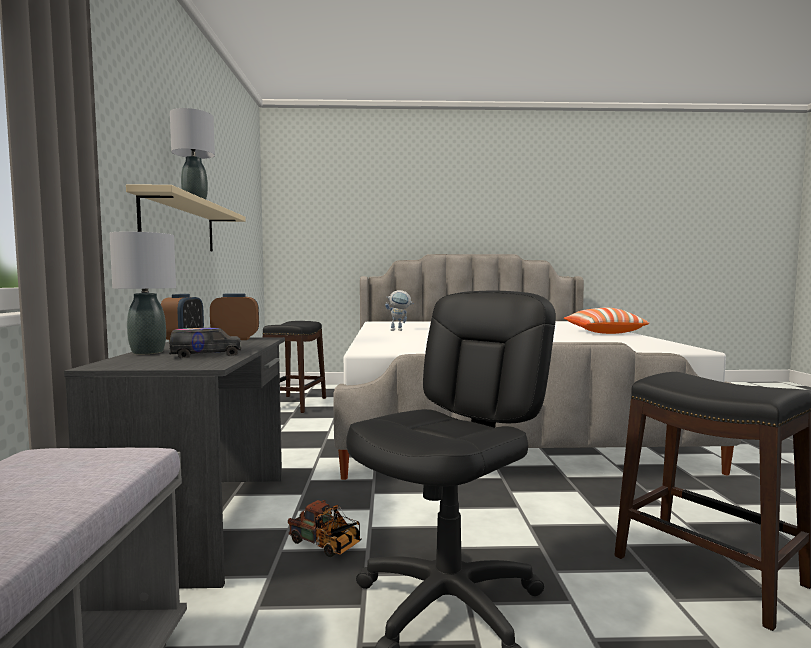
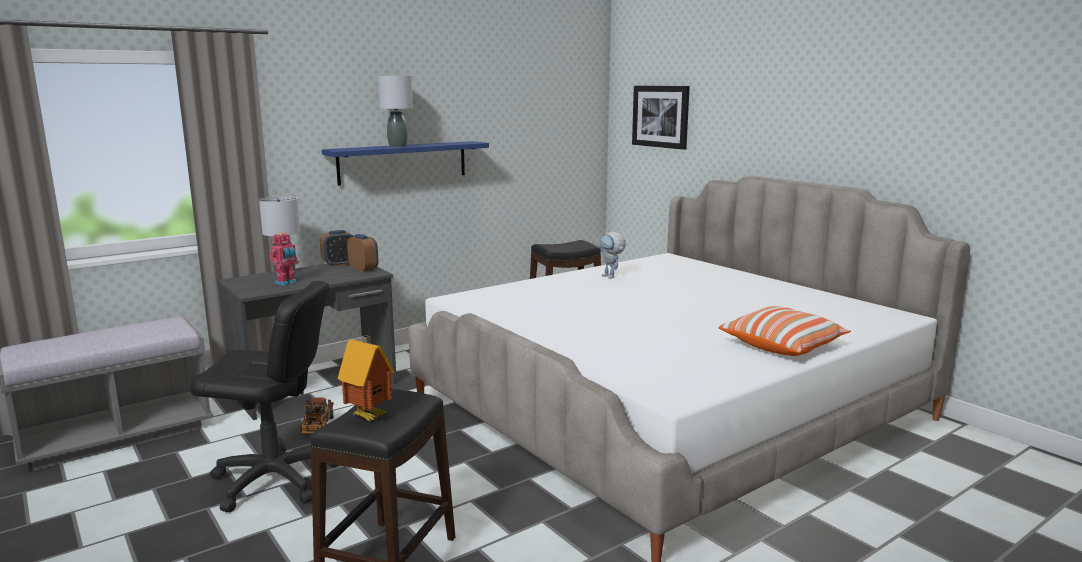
camera: 55 degrees right, 10 degrees up
beige shelf [126,184,246,252] -> blue shelf [322,141,489,186]
toy truck [169,328,241,358] -> toy robot [269,232,299,286]
none -> toy house [337,335,395,421]
none -> picture [632,86,690,150]

